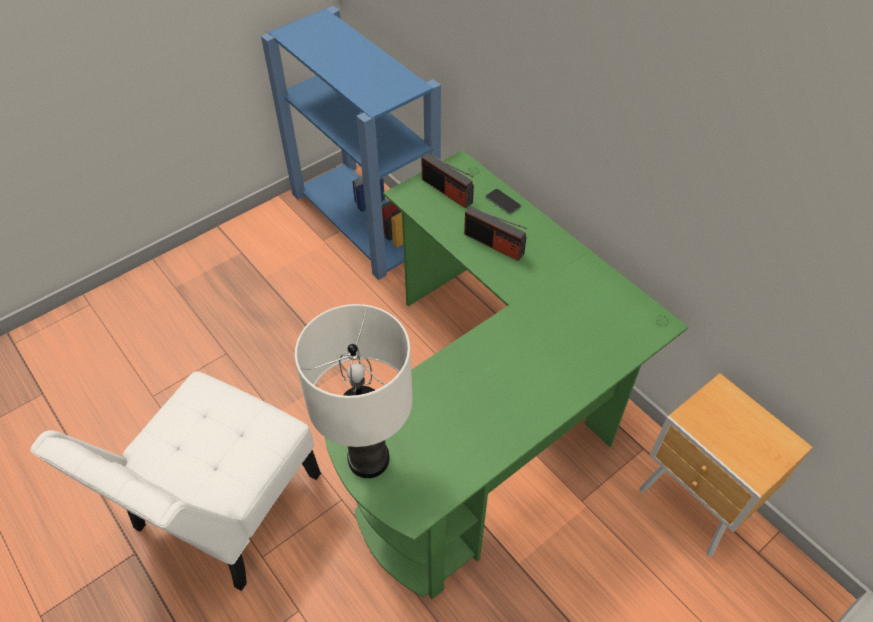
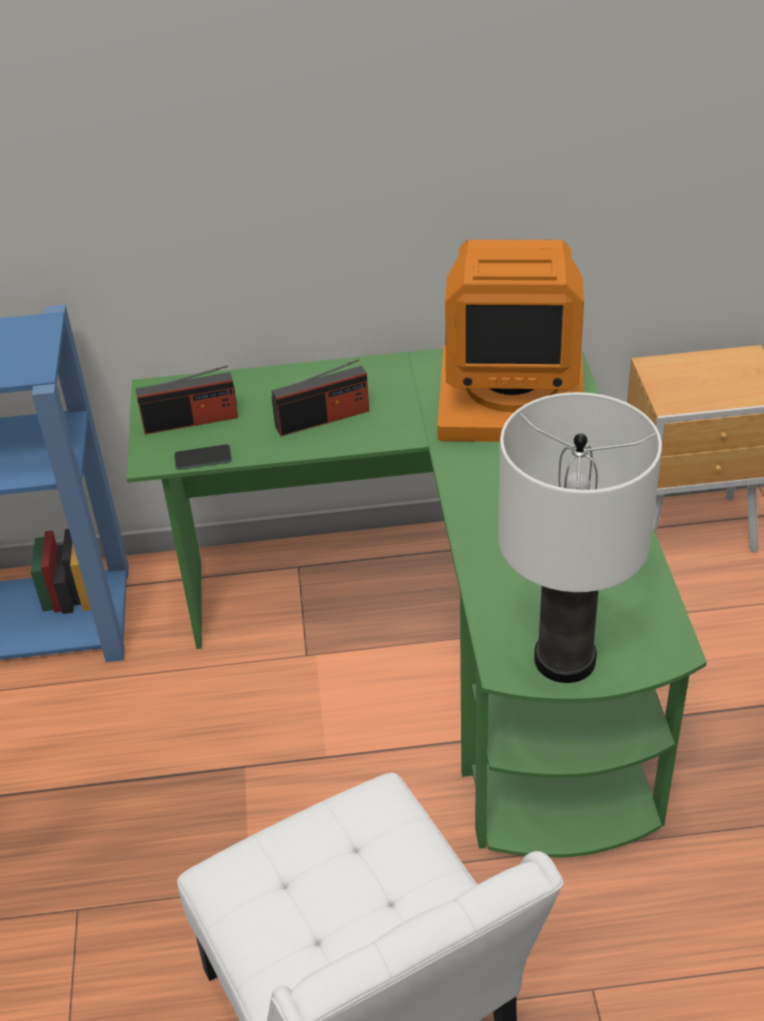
camera: 55 degrees left, 10 degrees down
phone [486,189,521,214] -> phone moved to [174,444,232,470]
none -> monitor [437,240,584,442]

